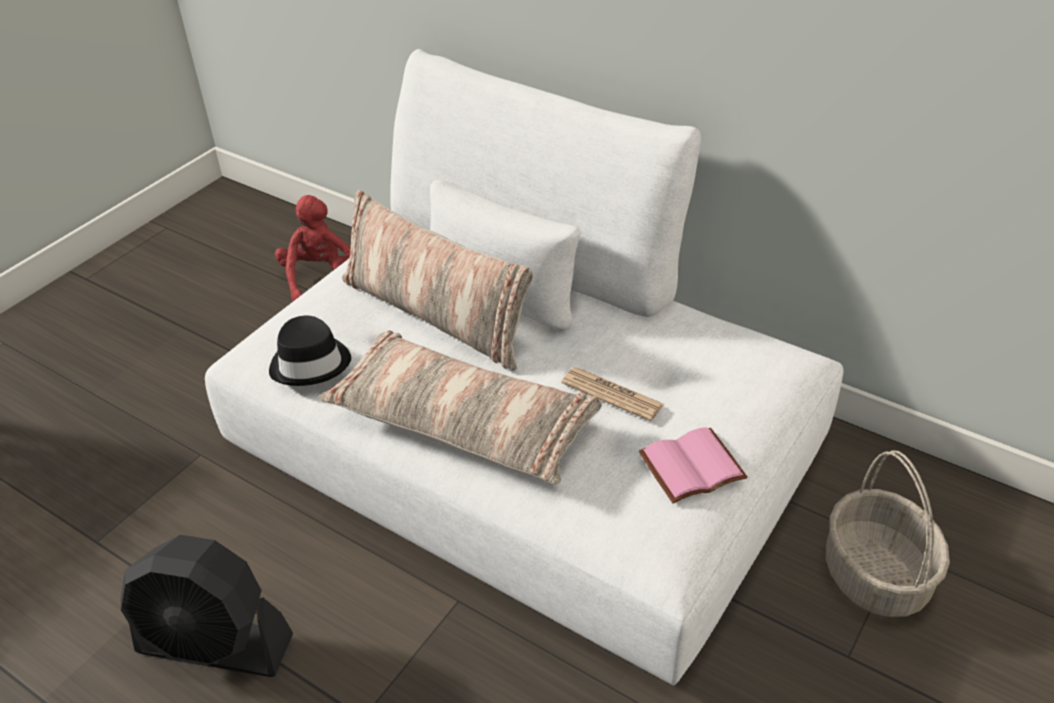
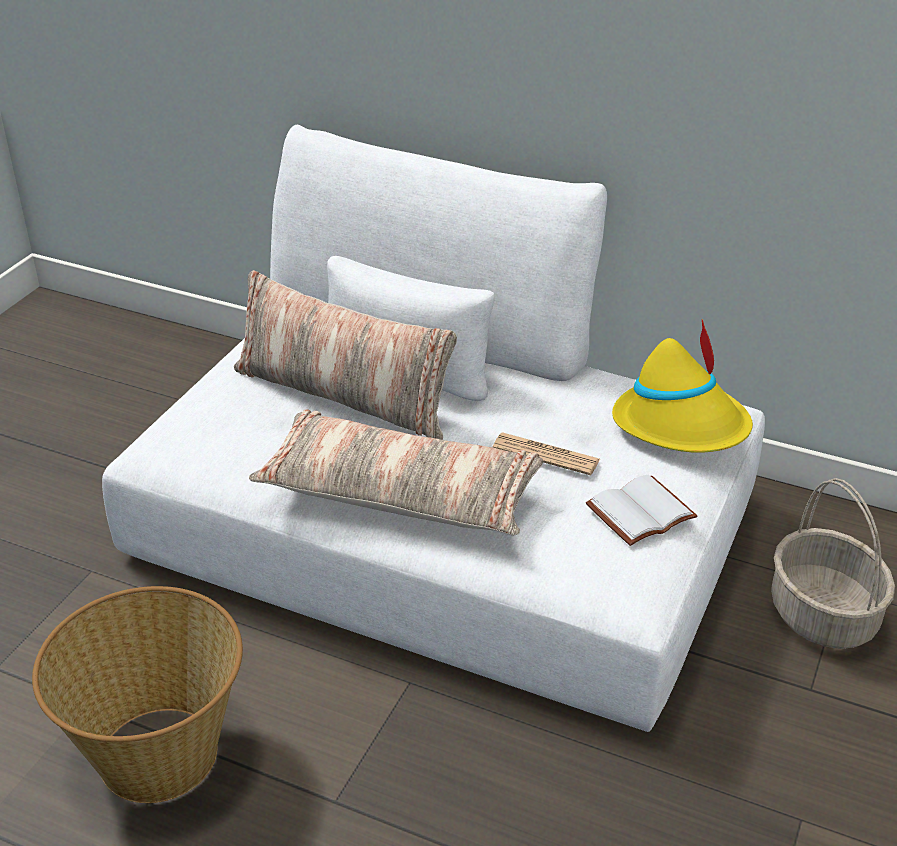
camera: 10 degrees left, 5 degrees down
black fan [120,535,293,677] -> basket [32,586,243,803]
black hat [269,316,351,386] -> none
red plush toy [275,195,351,302] -> none
pink book [639,427,748,503] -> white book [586,475,697,546]
none -> yellow hat [612,319,753,453]

